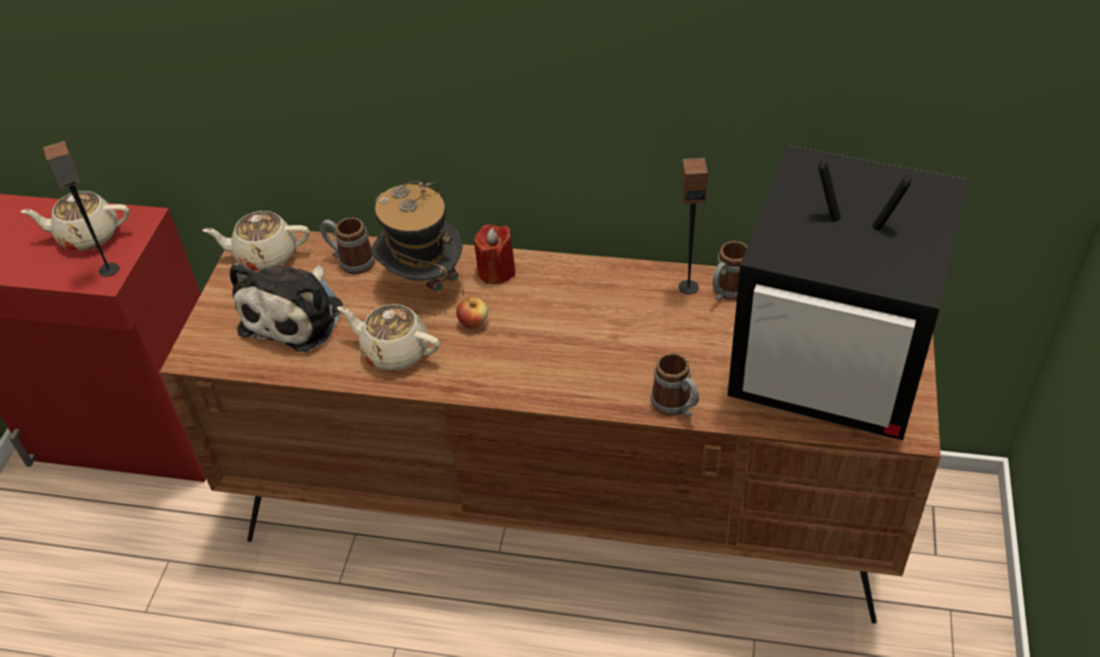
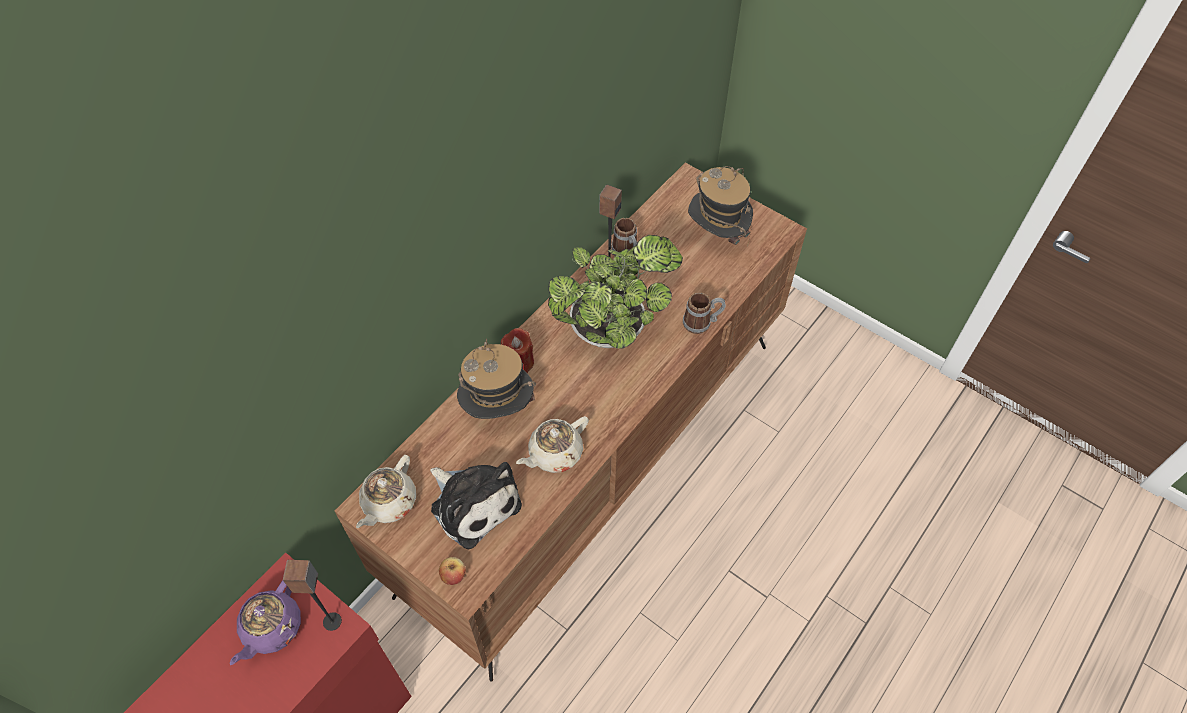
camera: 65 degrees left, 10 degrees up
beige teapot [20,191,129,251] -> purple teapot [230,580,301,665]
mug [320,217,375,274] -> none
apple [456,297,488,329] -> apple moved to [439,557,466,585]
television [728,145,968,440] -> hat [688,166,753,246]
none -> potted plant [548,235,683,348]

